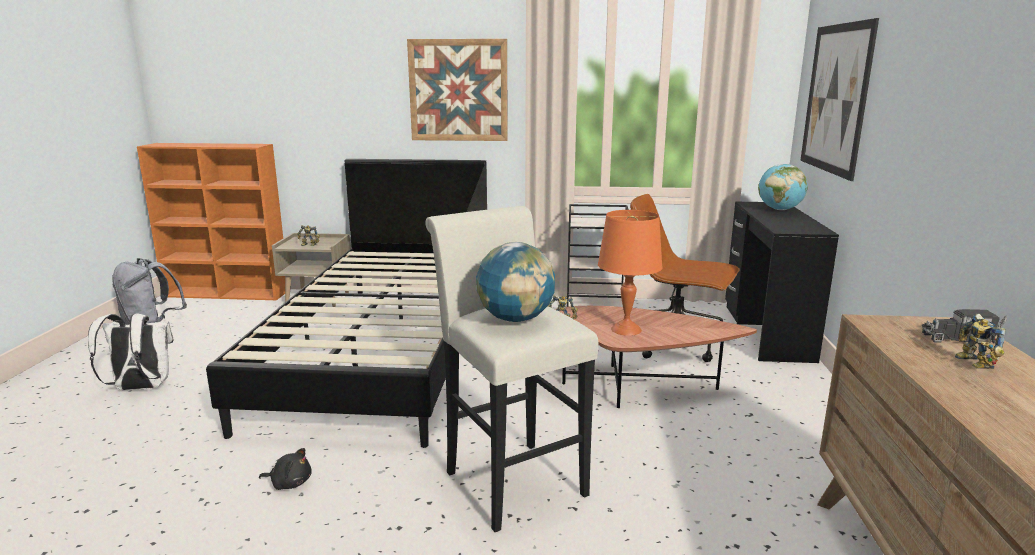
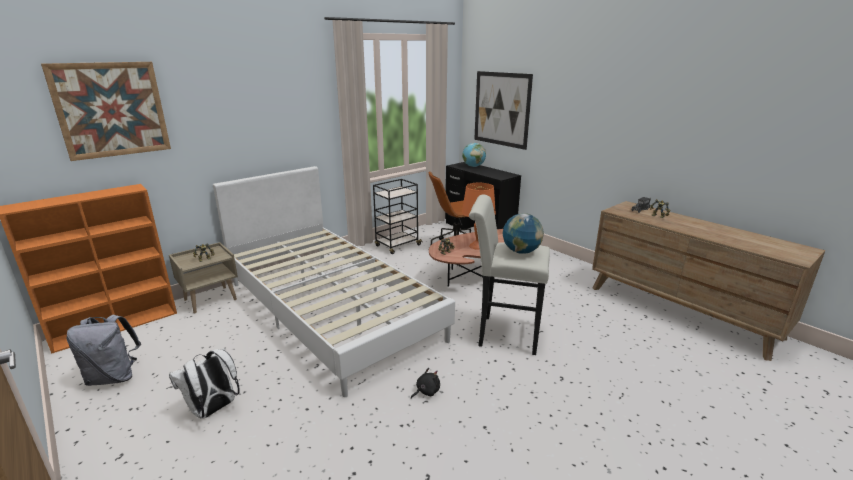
camera: 45 degrees left, 5 degrees up
black bed [206,159,487,448] -> white bed [213,166,455,397]
picture [407,39,508,141] -> picture moved to [41,62,171,161]

